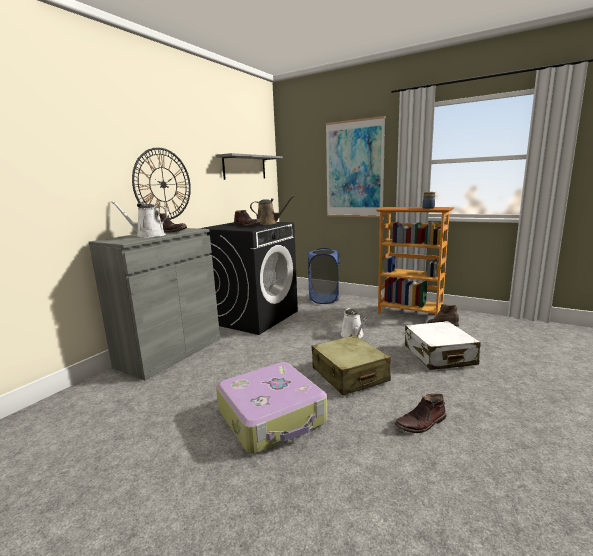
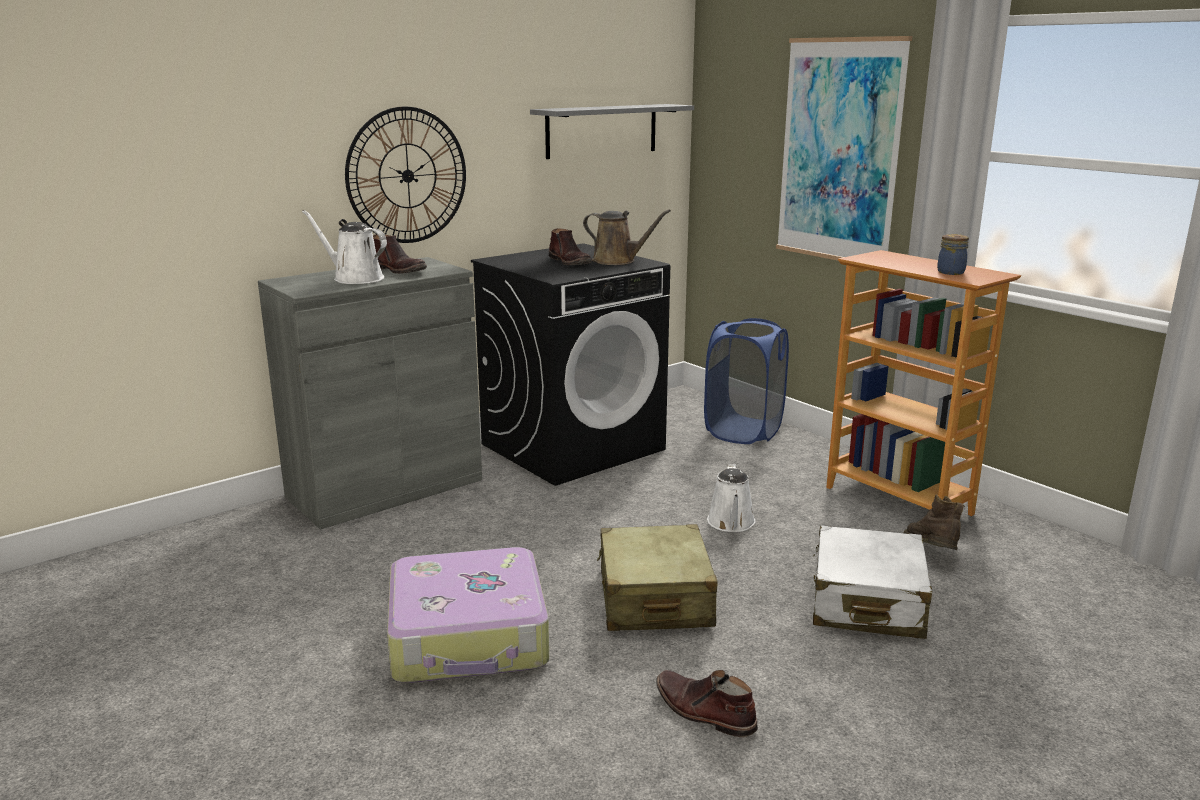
camera: 20 degrees right, 5 degrees up
brown boot [394,394,447,433] -> brown boot turned 45 degrees clockwise [656,670,758,737]

